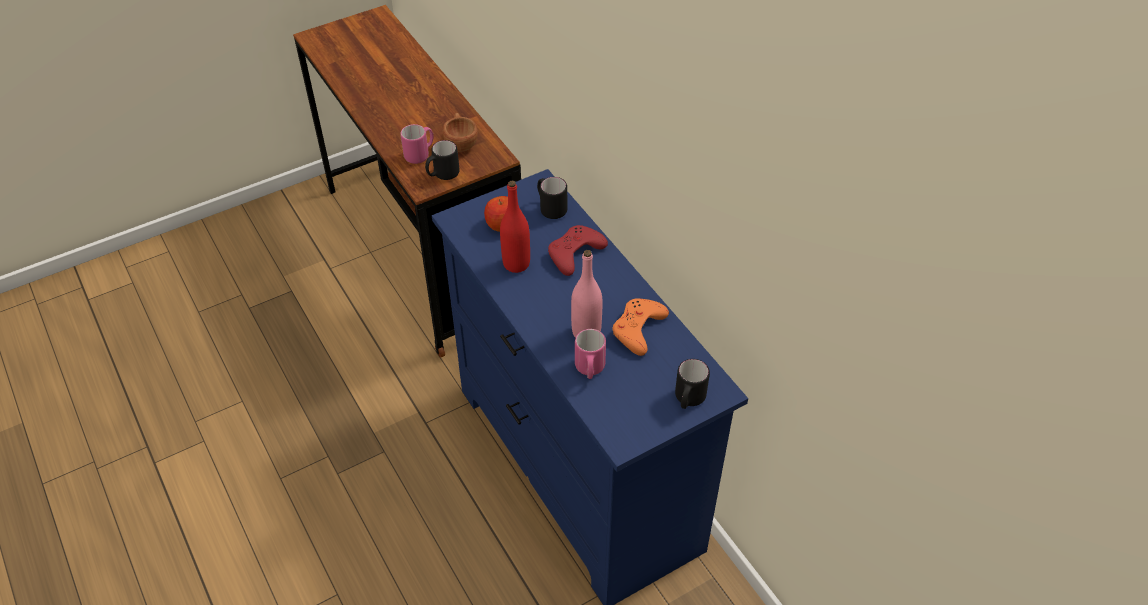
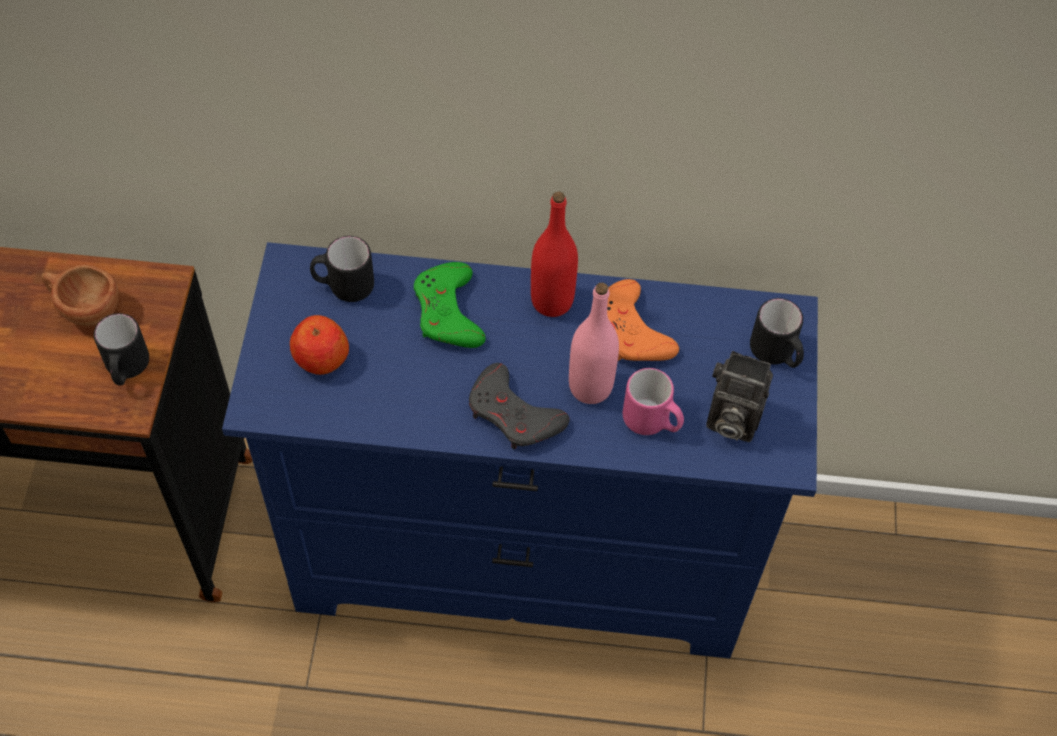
camera: 55 degrees left, 10 degrees up
pink mug [400,124,434,164] -> none
red bottle [500,181,530,273] -> red bottle moved to [531,191,578,317]
red game controller [548,225,608,276] -> green game controller [414,262,486,348]
none -> grey game controller [469,363,570,450]
none -> camera [707,351,773,442]

